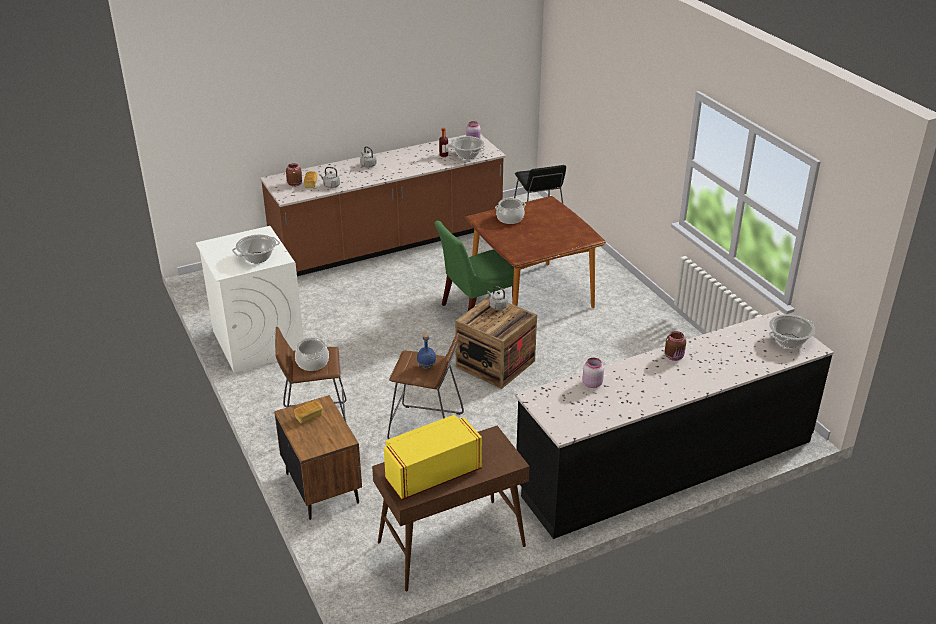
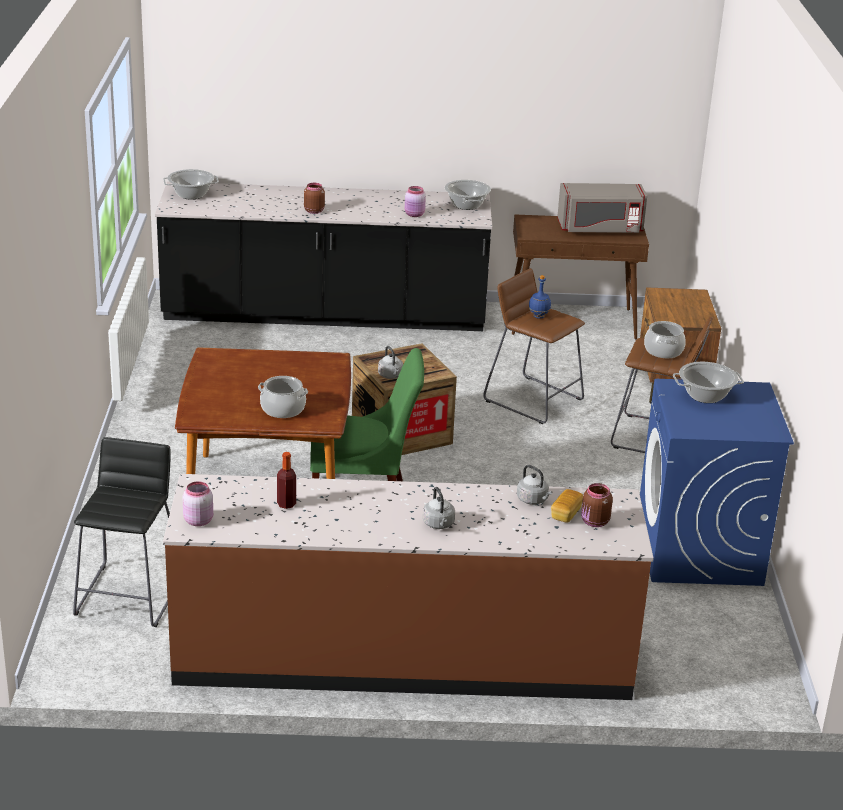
camera: 155 degrees left, 5 degrees down
white washing machine [196,226,304,373] -> blue washing machine [640,379,794,586]
bread [294,401,323,424] -> none
yellow microwave [384,414,482,500] -> grey microwave [557,183,647,233]
cooking pot [451,136,485,159] -> cooking pot moved to [445,180,491,210]

